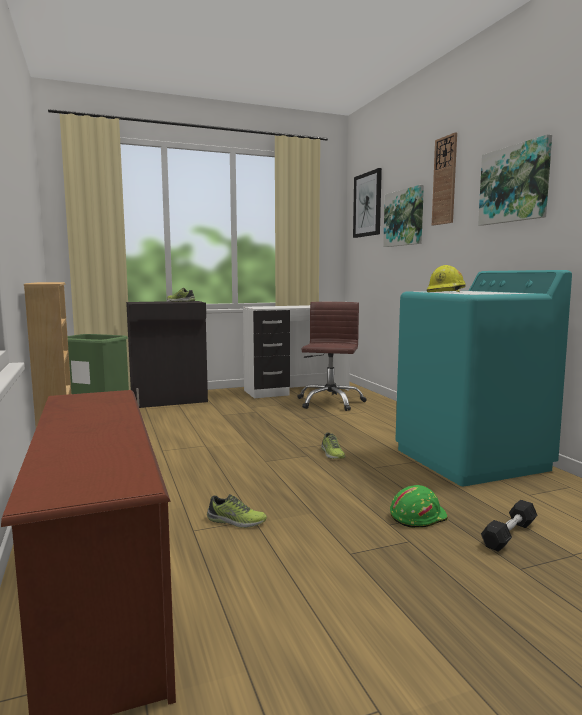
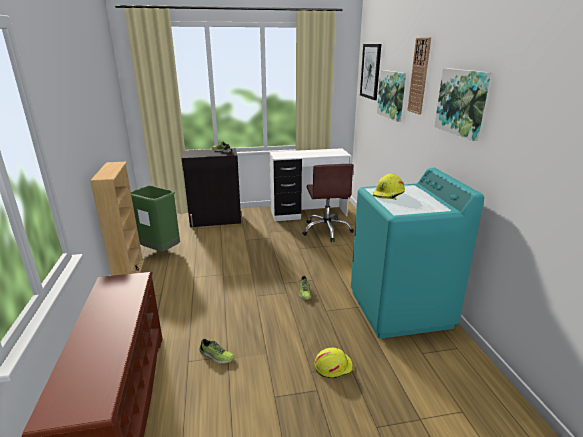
camera: 10 degrees right, 15 degrees up
brown office chair [297,302,367,411] -> brown office chair turned 150 degrees clockwise [302,164,354,242]
green hard hat [390,485,448,528] -> yellow hard hat [314,348,353,378]
black dumbbell [481,500,537,552] -> none

